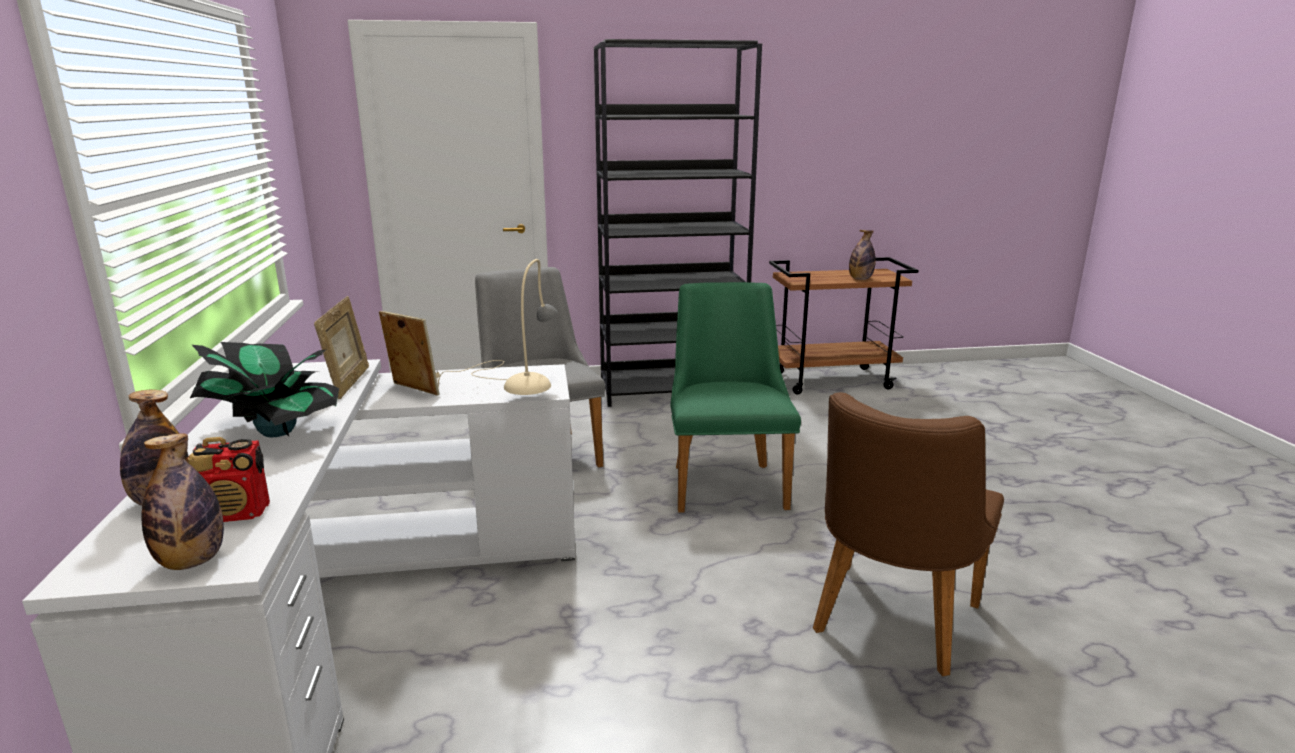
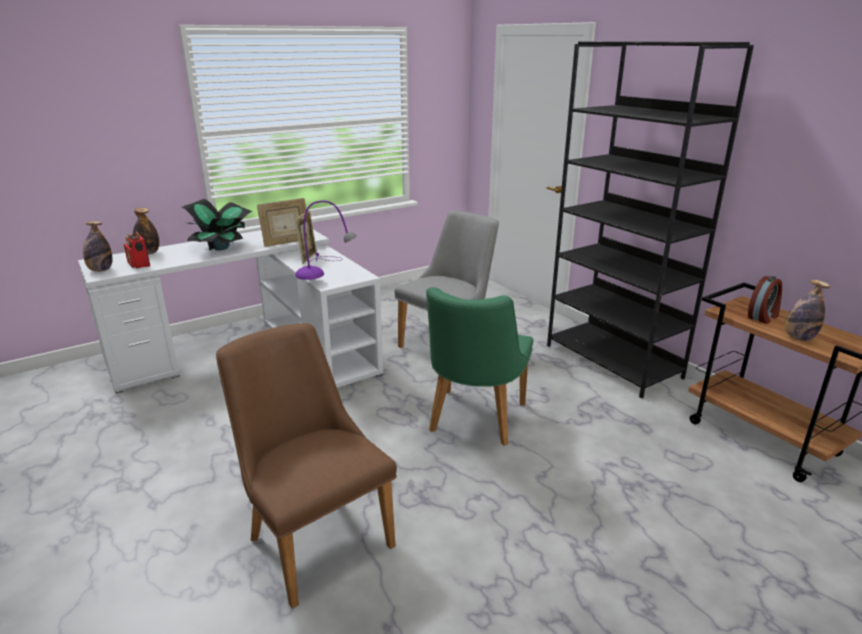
camera: 65 degrees right, 5 degrees up
beige table lamp [435,259,557,395] -> purple table lamp [295,201,356,280]
green chair [671,282,801,512] -> green chair turned 135 degrees clockwise [426,287,533,446]
brown chair [813,392,1004,677] -> brown chair turned 45 degrees clockwise [216,323,397,609]
none -> alarm clock [748,276,782,324]

